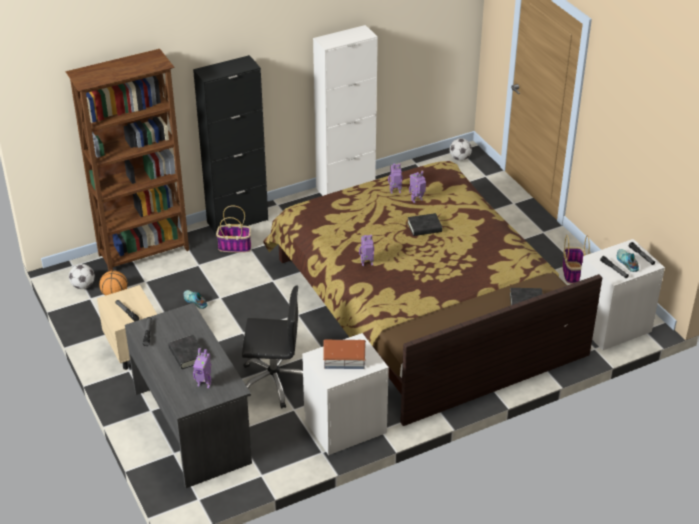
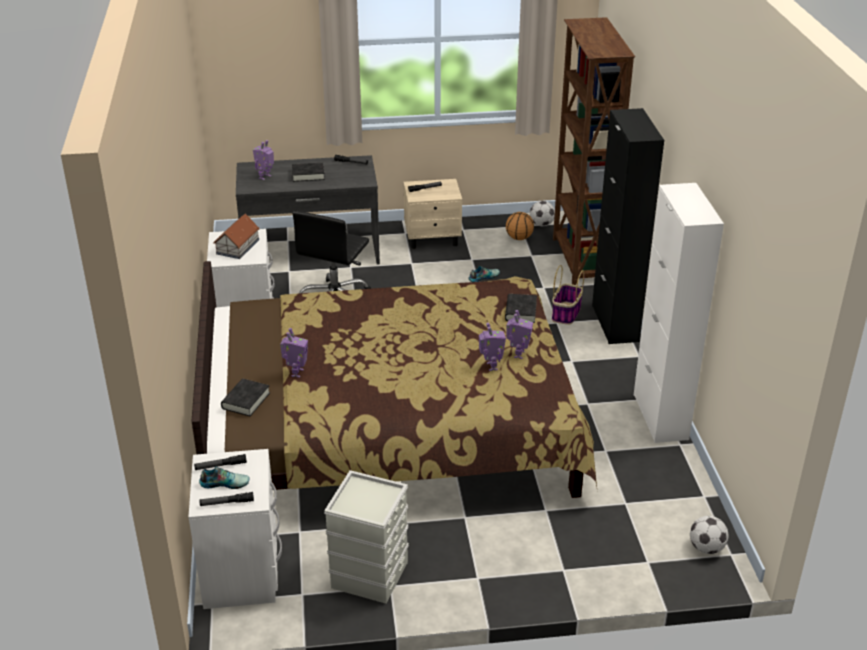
camera: 110 degrees right, 5 degrees down
toy robot [359,234,374,266] -> toy robot moved to [280,328,308,378]
black book [407,213,442,236] -> black book moved to [505,294,537,323]
basket [562,235,590,284] -> grey storage box [324,470,409,604]

